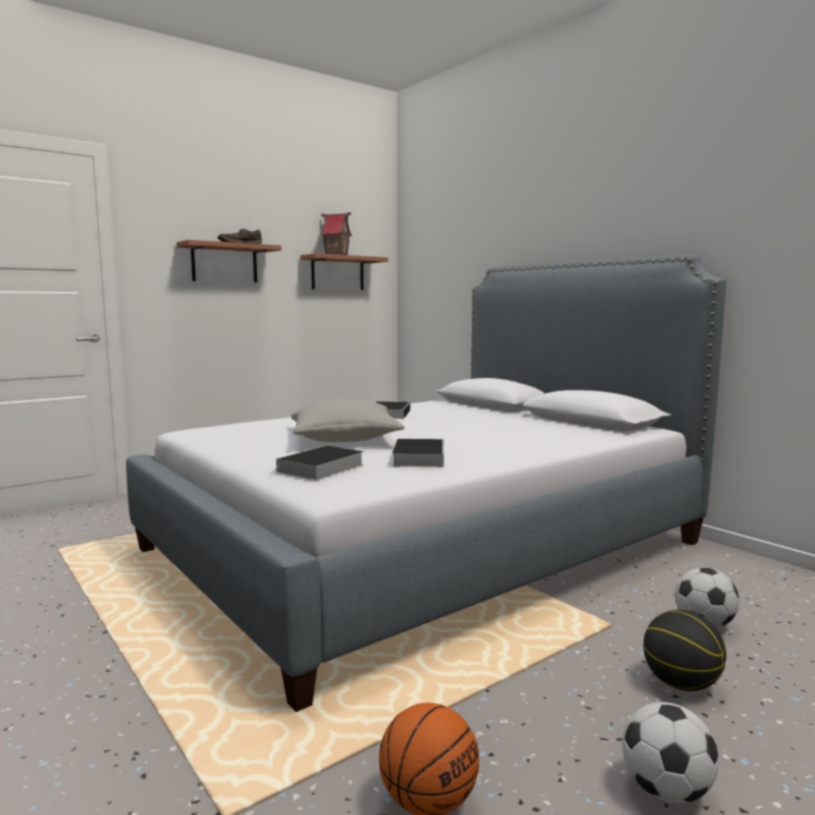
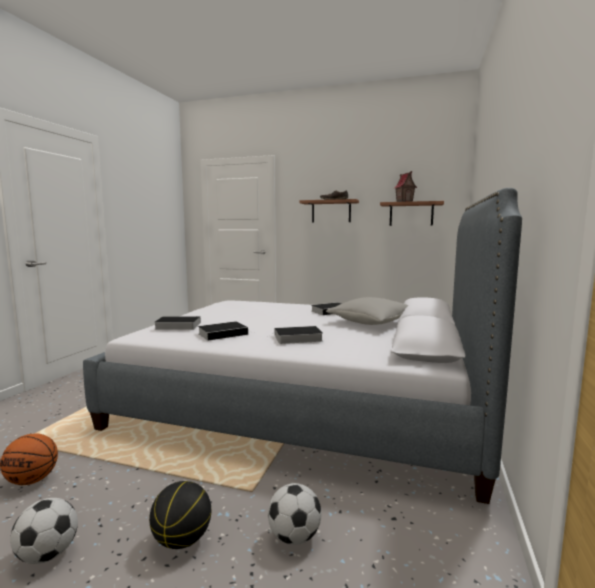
camera: 55 degrees right, 0 degrees up
grey pillow [291,399,405,442] -> grey pillow moved to [326,297,408,325]
none -> book [269,326,323,344]

